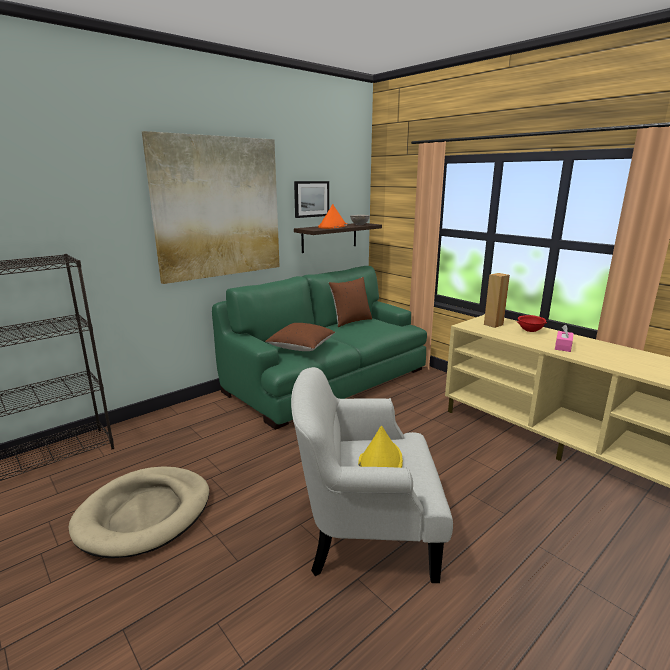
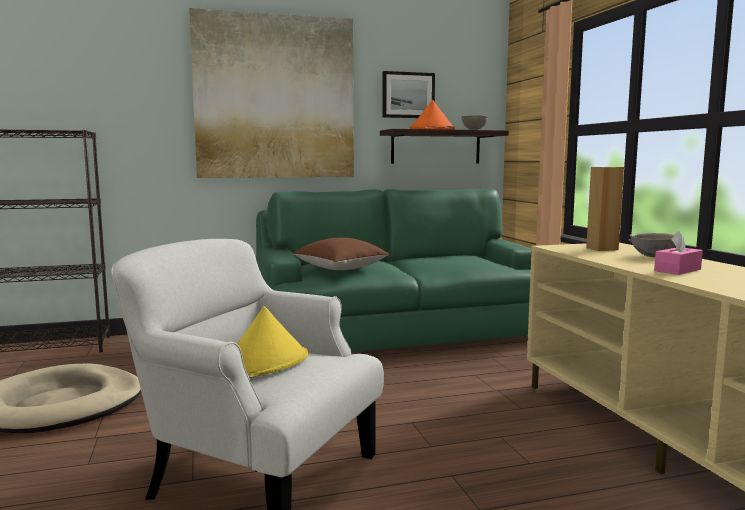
camera: 25 degrees right, 10 degrees down
brown pillow [329,277,372,327] -> none
red bowl [517,315,547,332] -> grey bowl [628,233,675,257]

